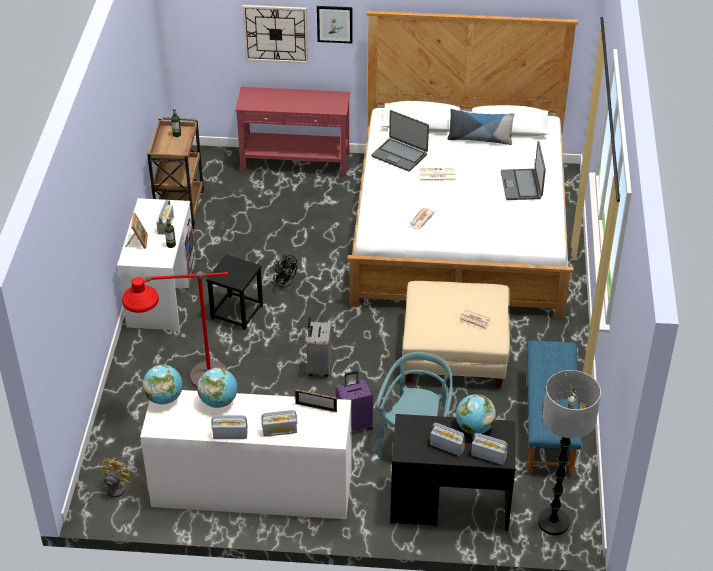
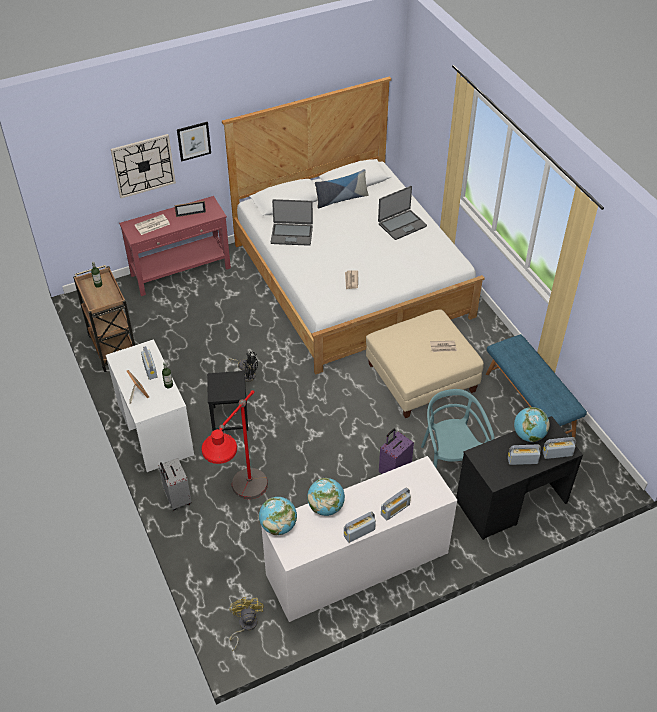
camera: 30 degrees left, 5 degrees up
picture frame [295,389,337,412] -> picture frame moved to [174,201,206,217]
grey suitcase [307,317,332,377] -> grey suitcase moved to [158,458,192,510]
newspaper [419,168,456,181] -> newspaper moved to [135,214,170,235]
laptop [501,141,546,200] -> laptop turned 90 degrees counterclockwise [378,186,427,240]
floor lamp [538,370,601,535] -> none

